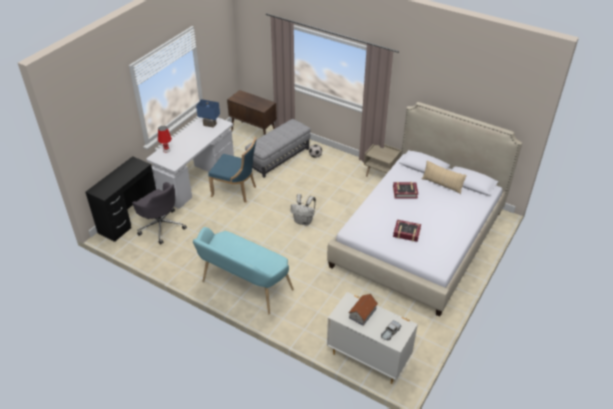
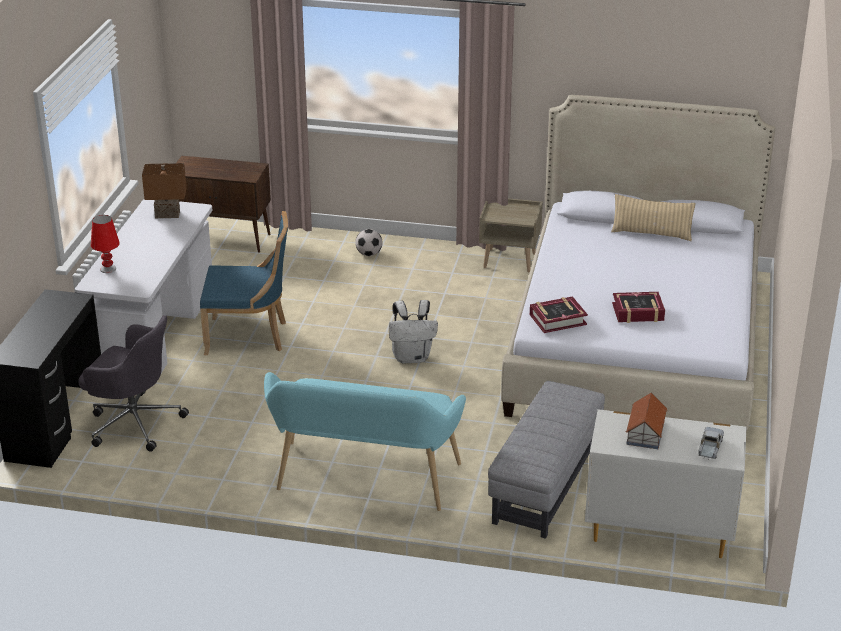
camera: 20 degrees left, 10 degrees down
blue table lamp [196,99,220,128] -> brown table lamp [142,163,186,218]
grey ottoman [245,119,310,178] -> grey ottoman moved to [488,381,605,539]
book [393,182,418,199] -> book moved to [530,296,588,333]

